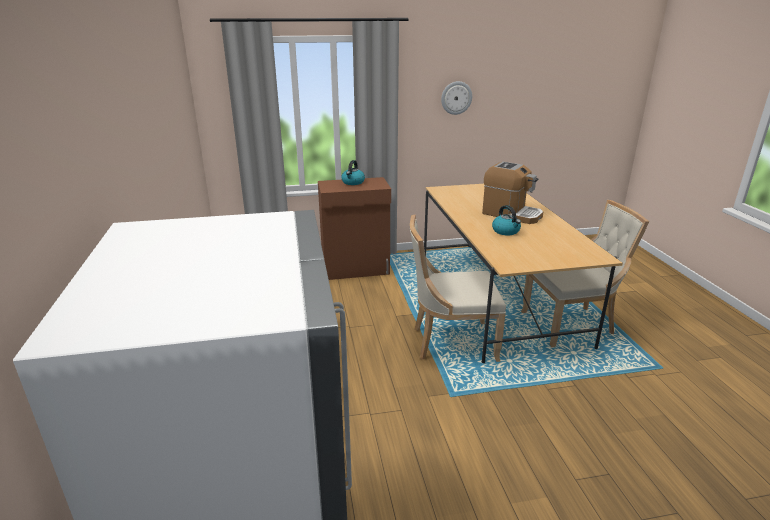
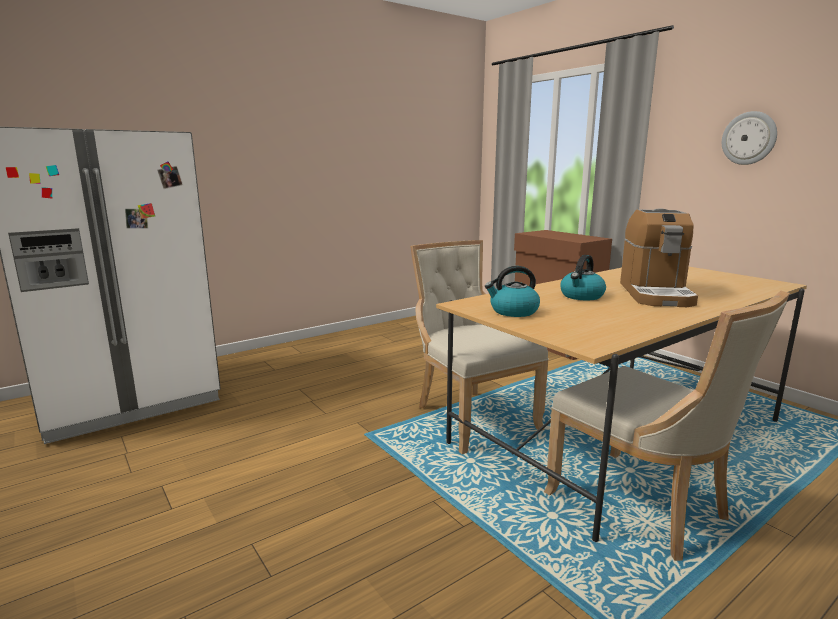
camera: 65 degrees right, 10 degrees down
kettle [342,160,365,185] -> kettle moved to [485,266,540,317]

